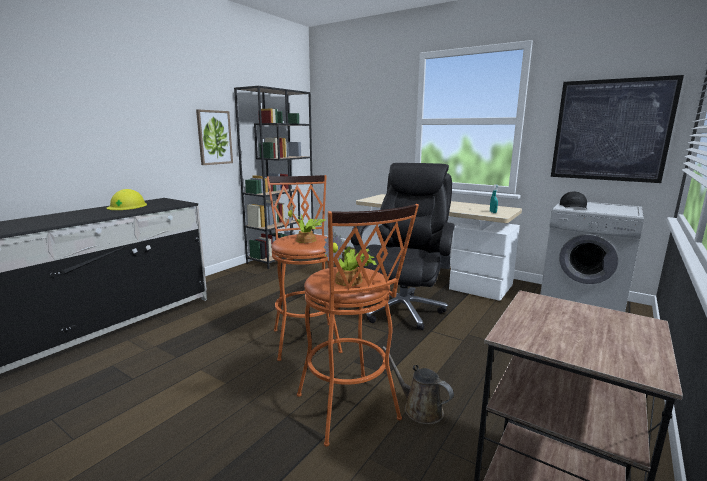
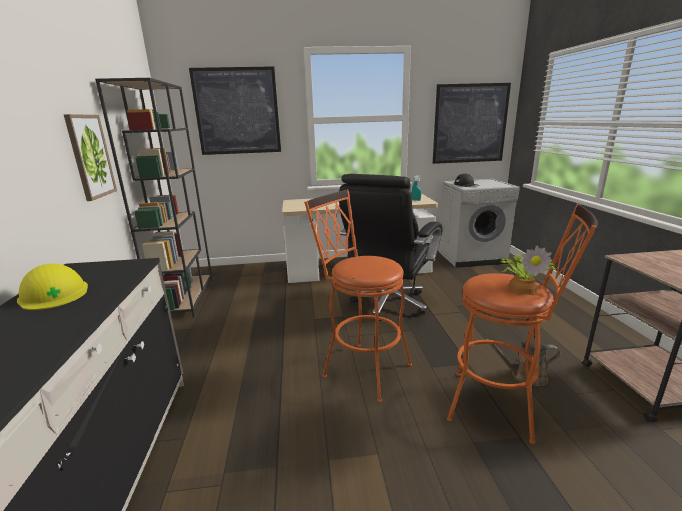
camera: 40 degrees left, 5 degrees up
potted plant [288,206,325,243] -> none
black office chair [351,163,455,330] -> black office chair turned 135 degrees counterclockwise [339,174,442,321]
none -> picture [189,66,281,155]

